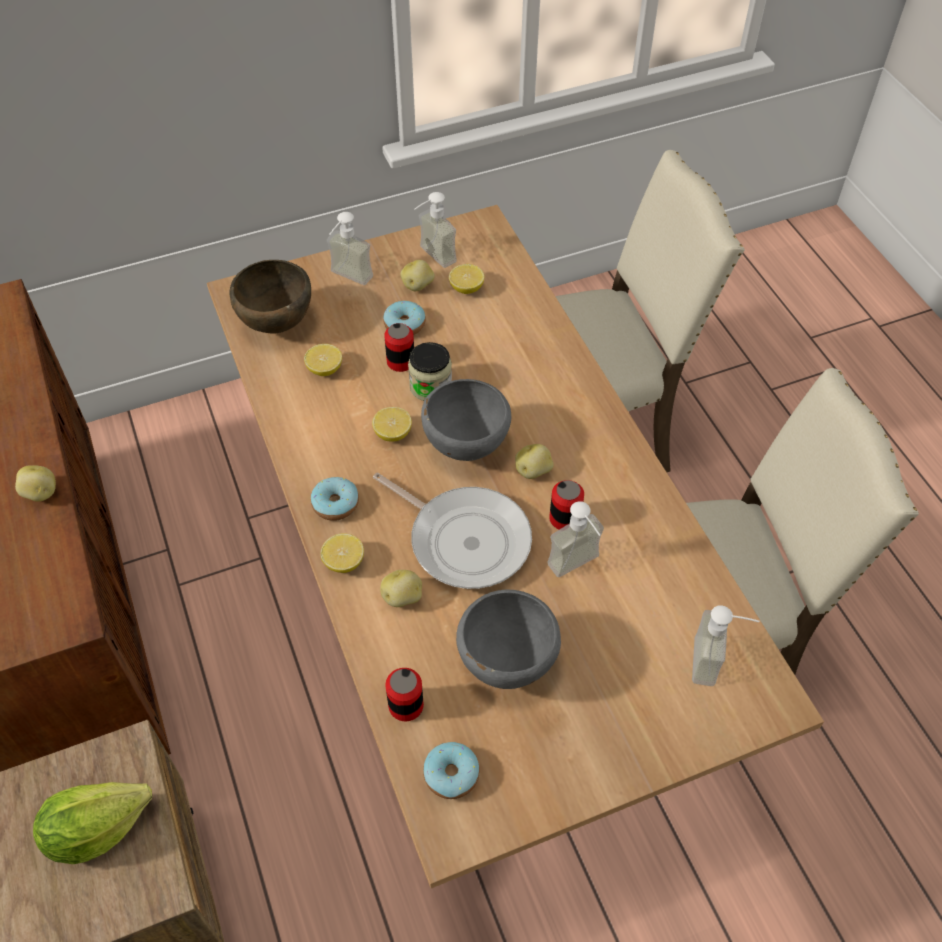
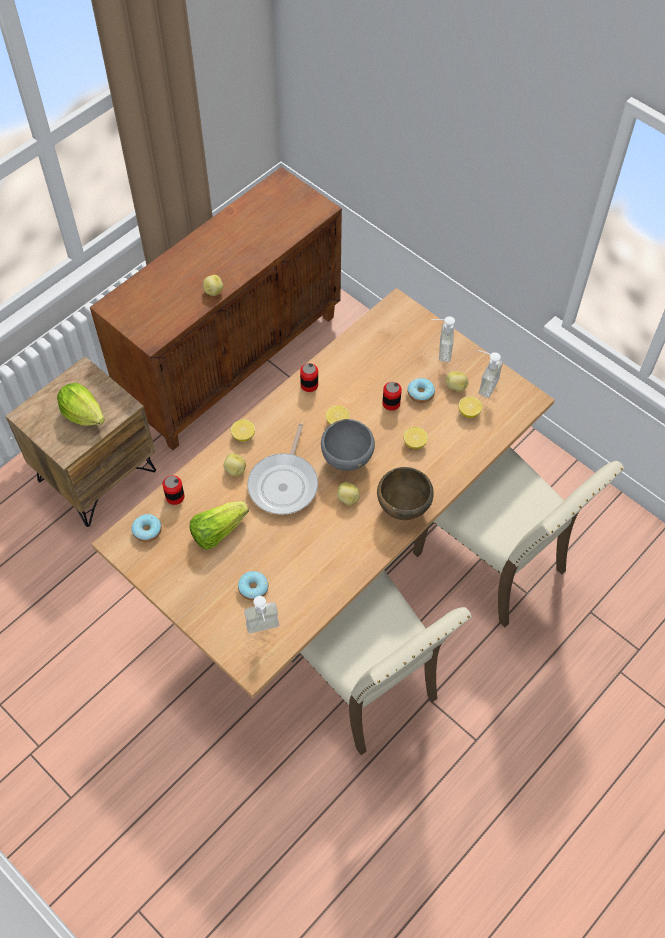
camera: 65 degrees right, 5 degrees up
brown bowl [230,260,311,334] -> brown bowl moved to [377,467,434,520]
lemon [304,344,342,376] -> lemon moved to [404,427,428,449]
donut [311,477,359,521] -> donut moved to [238,571,268,600]
jar [408,342,452,401] -> none
grey bowl [456,590,561,689] -> lettuce [190,501,249,550]
soap dispenser [547,501,604,577] -> none
can [549,480,584,529] -> can moved to [300,363,318,392]

